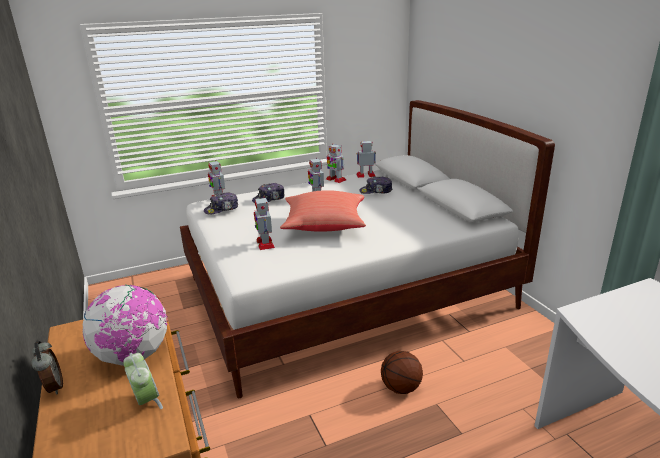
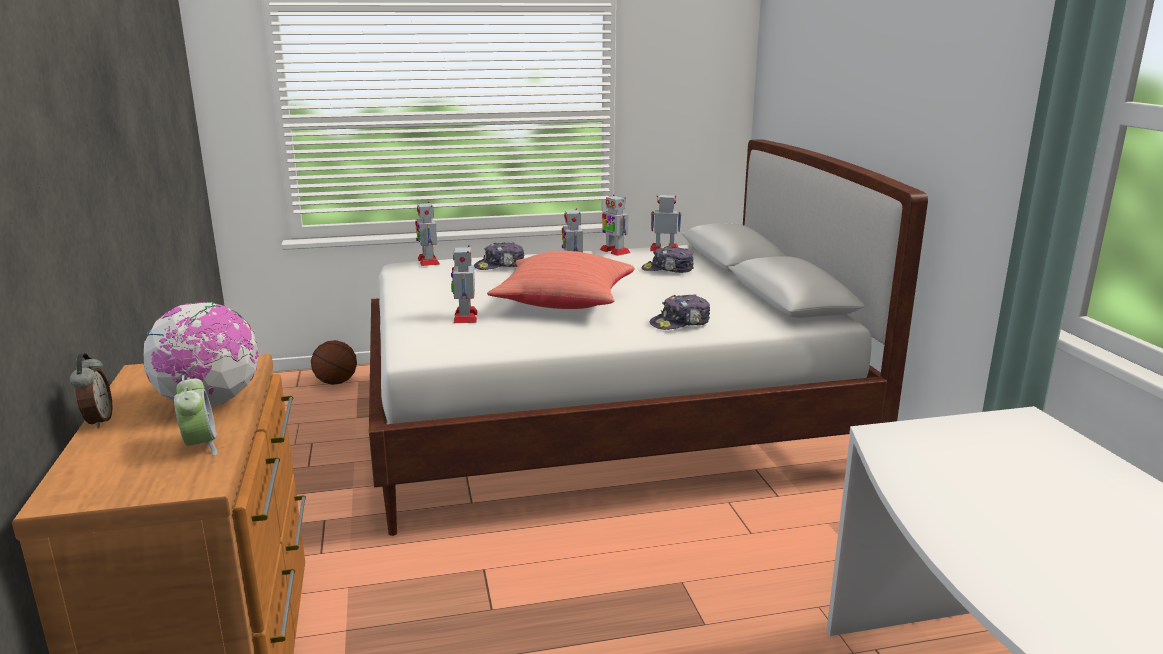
camera: 10 degrees right, 5 degrees down
cap [204,192,238,215] -> cap moved to [650,295,710,330]
basketball [381,351,423,394] -> basketball moved to [311,340,357,385]

